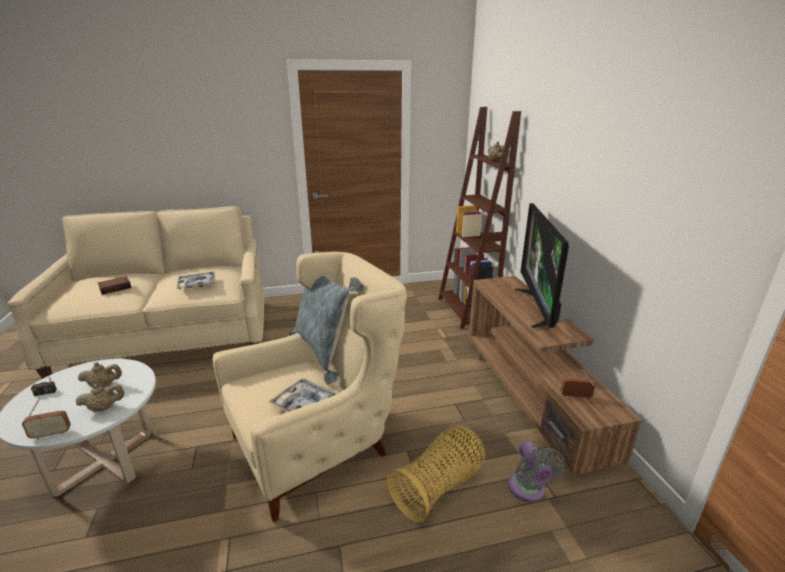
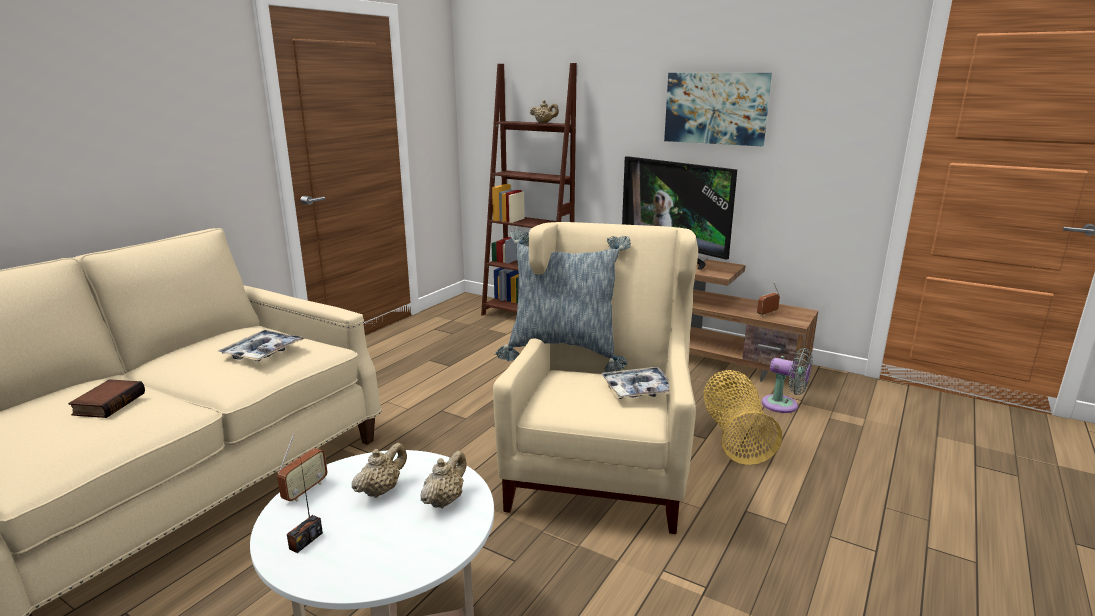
camera: 45 degrees left, 5 degrees down
radio [22,398,71,440] -> radio moved to [277,434,327,501]
none -> picture [664,73,772,146]

